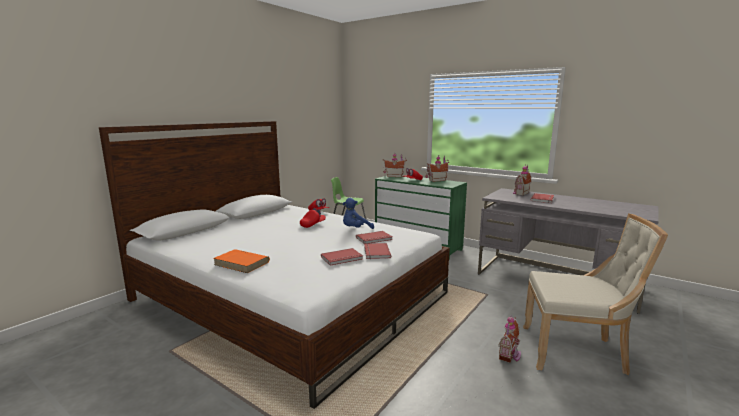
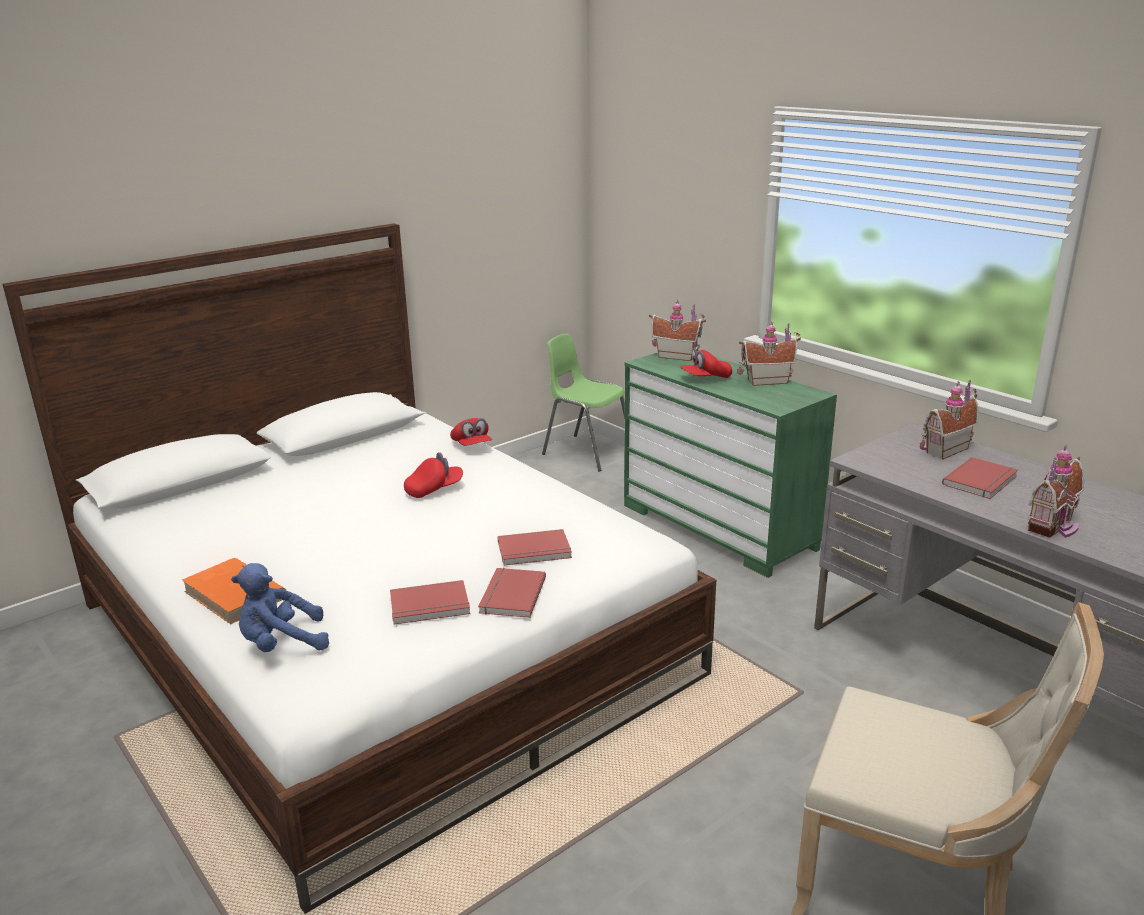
camera: 15 degrees right, 10 degrees up
blue plush toy [343,198,374,229] -> blue plush toy moved to [231,563,329,652]
toy house [498,315,521,363] -> toy house moved to [1028,445,1084,538]

